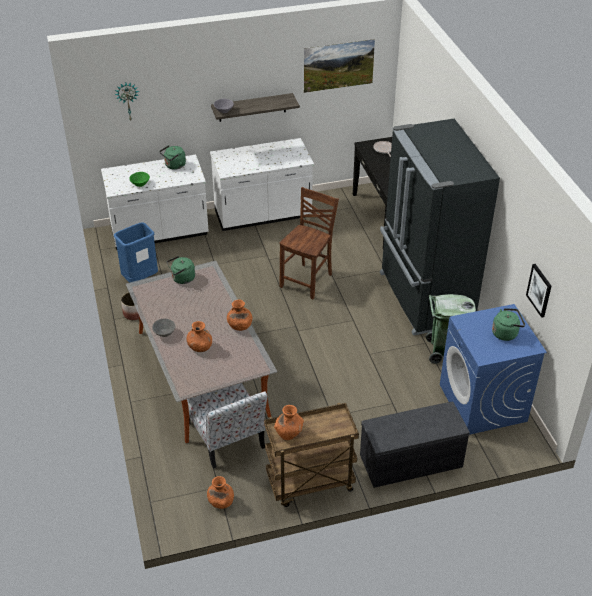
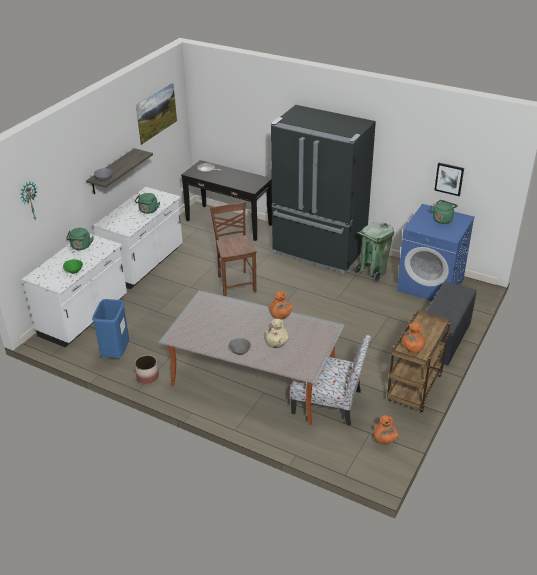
camera: 45 degrees left, 5 degrees down
green kettle [167,256,195,284] -> green kettle moved to [135,193,160,214]
orange vase [186,321,212,352] -> beige vase [265,319,289,348]

